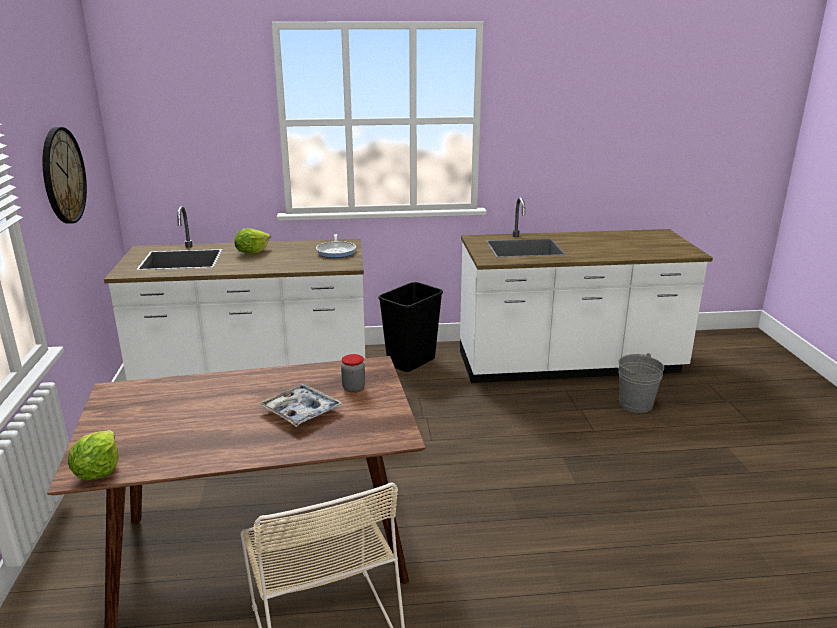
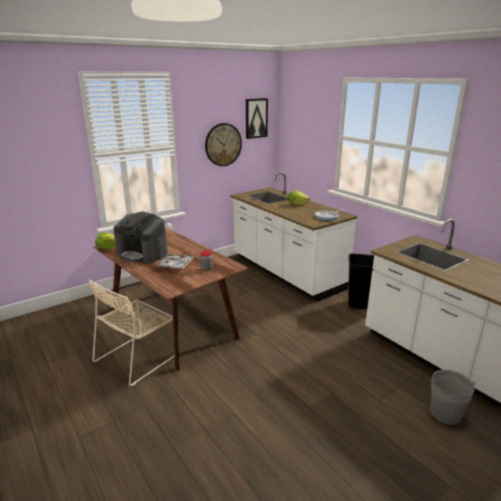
camera: 60 degrees right, 0 degrees up
none -> coffee machine [114,211,168,264]
none -> picture [246,98,268,139]

